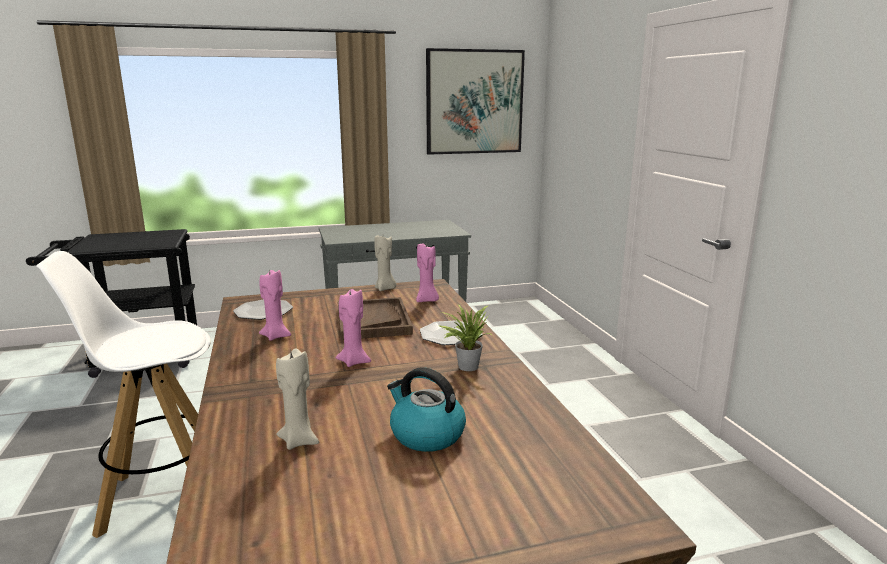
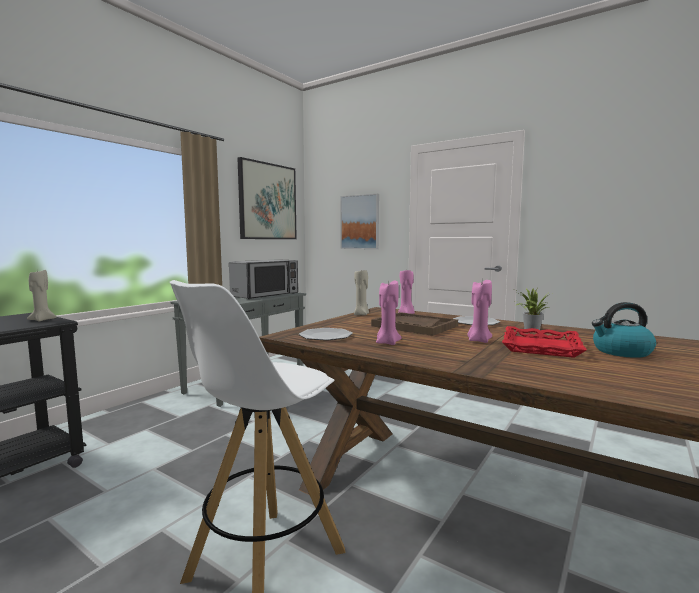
camera: 40 degrees left, 10 degrees down
beige candle [276,349,319,450] -> beige candle moved to [27,270,56,322]
none -> microwave [229,259,298,299]
none -> picture [341,194,379,249]
none -> red tray [502,326,587,358]

